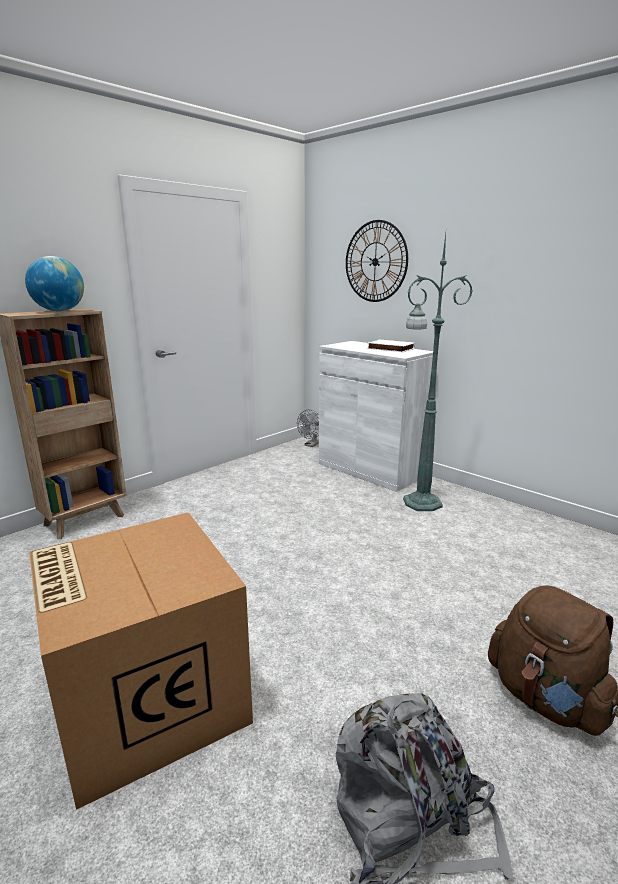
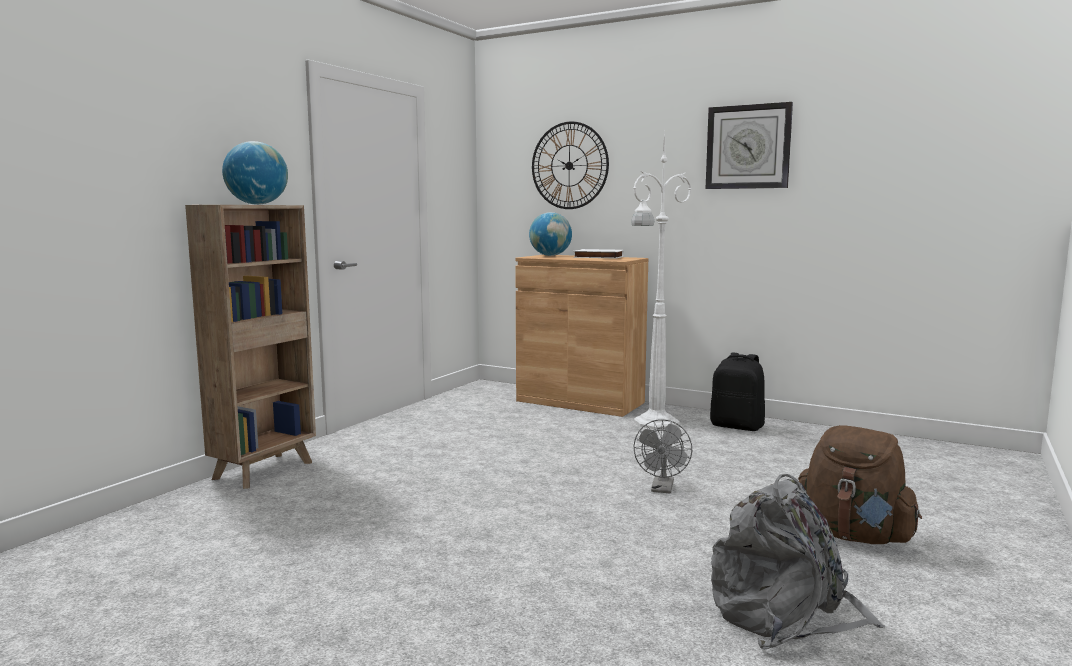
camera: 15 degrees left, 10 degrees down
cardboard box [29,512,253,810] -> none
grey fan [297,410,319,447] -> grey fan moved to [634,419,692,494]
white cabinet [319,341,433,492] -> brown cabinet [515,255,648,417]
green floor lamp [403,234,473,511] -> white floor lamp [631,132,692,430]
none -> globe [529,212,572,256]
none -> wall clock [706,102,793,189]
none -> black backpack [710,352,765,431]

